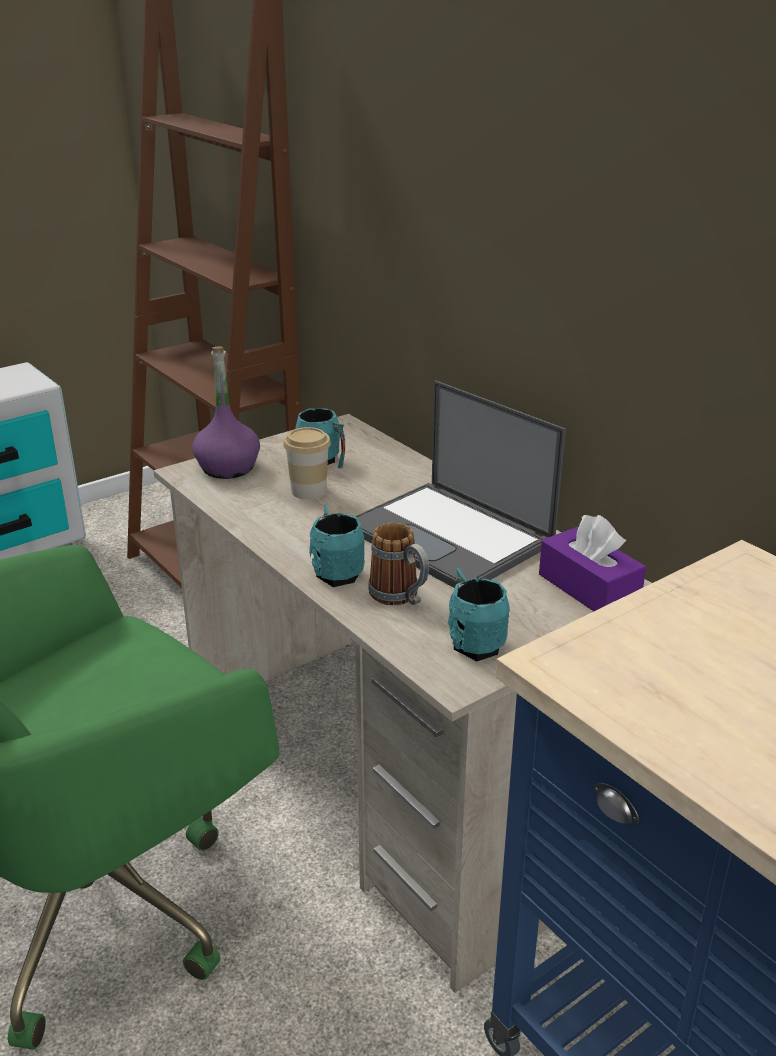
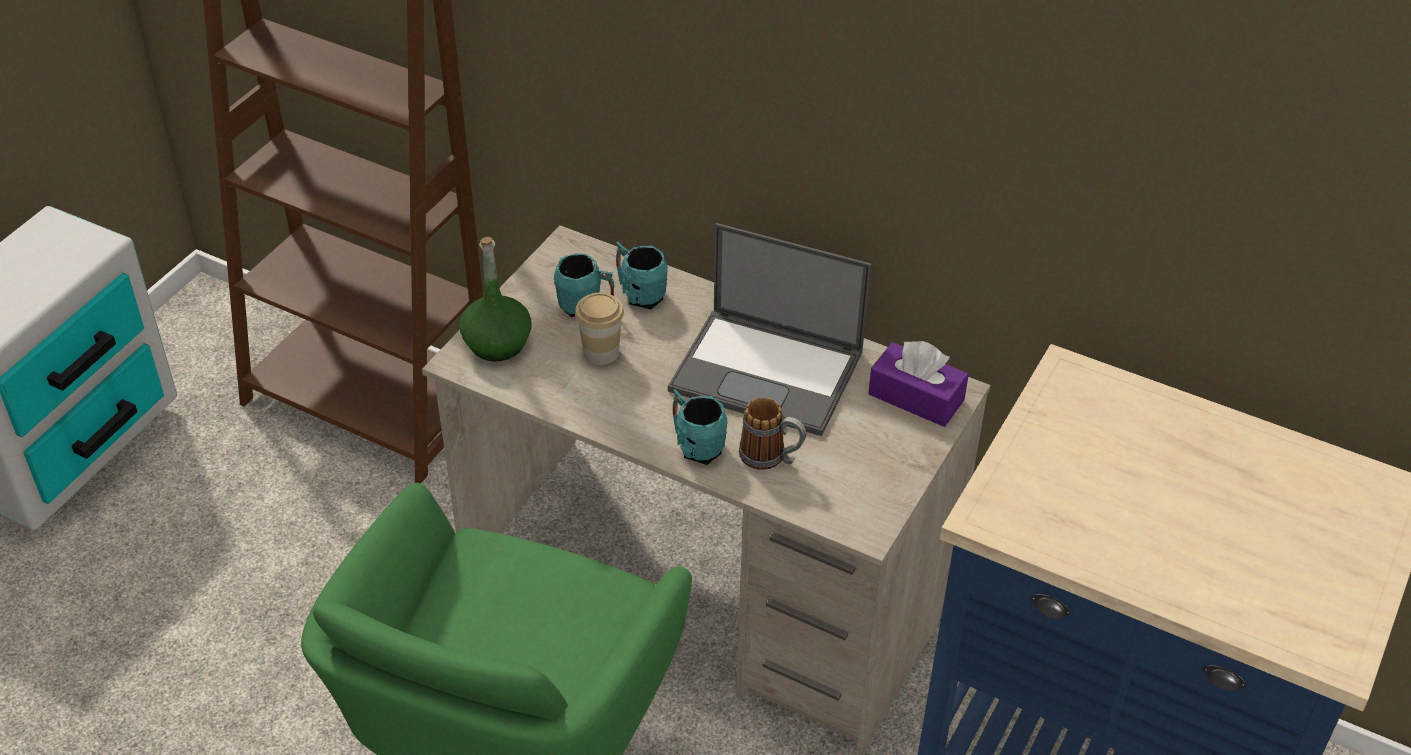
camera: 25 degrees left, 15 degrees up
purple bottle [192,347,260,479] -> green bottle [460,237,532,361]
turquoise mug [448,567,510,661] -> turquoise mug moved to [616,241,668,309]

